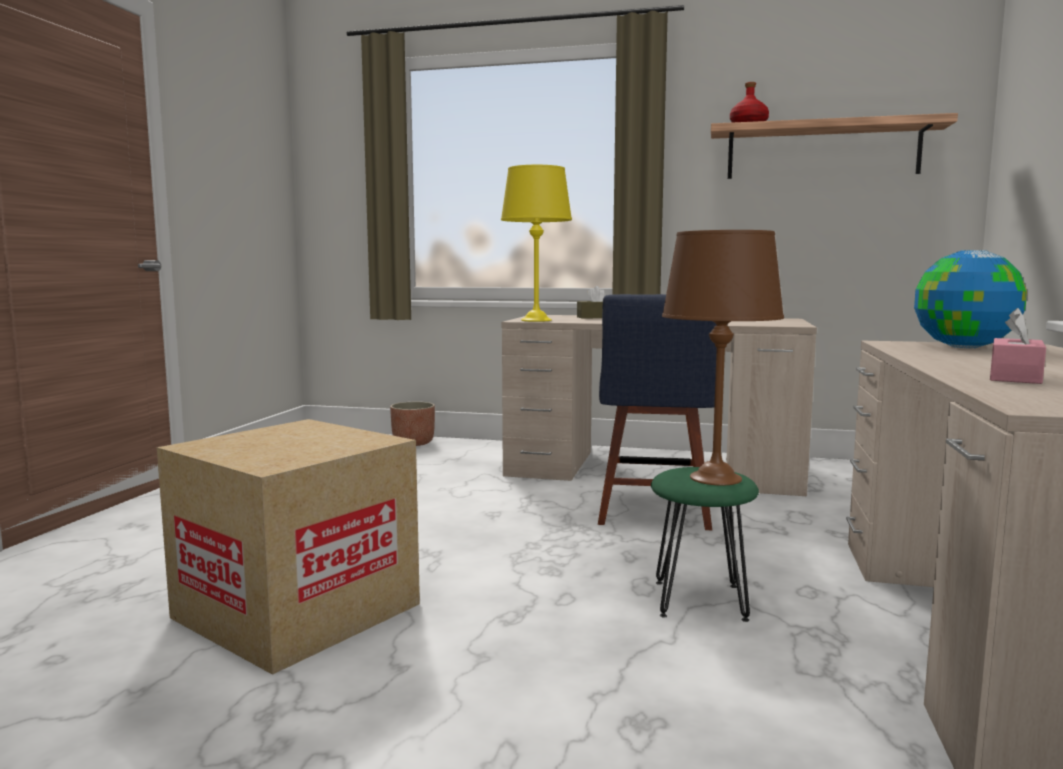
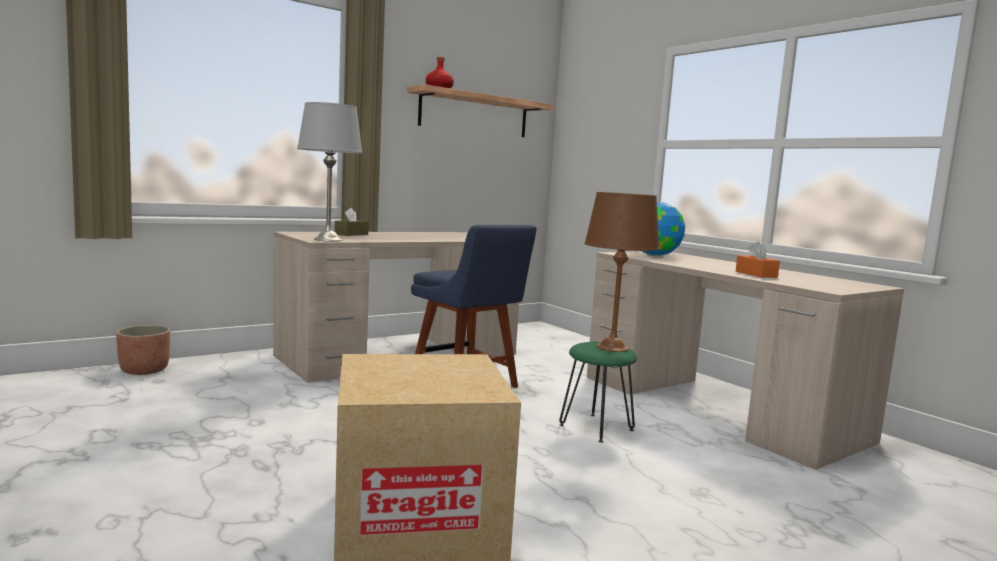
camera: 50 degrees left, 0 degrees up
yellow table lamp [501,165,572,322] -> grey table lamp [297,102,362,241]
pink tissue box [990,308,1046,384] -> orange tissue box [736,241,780,278]

